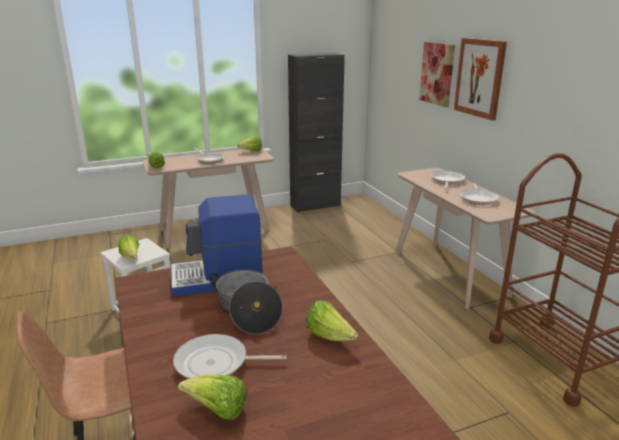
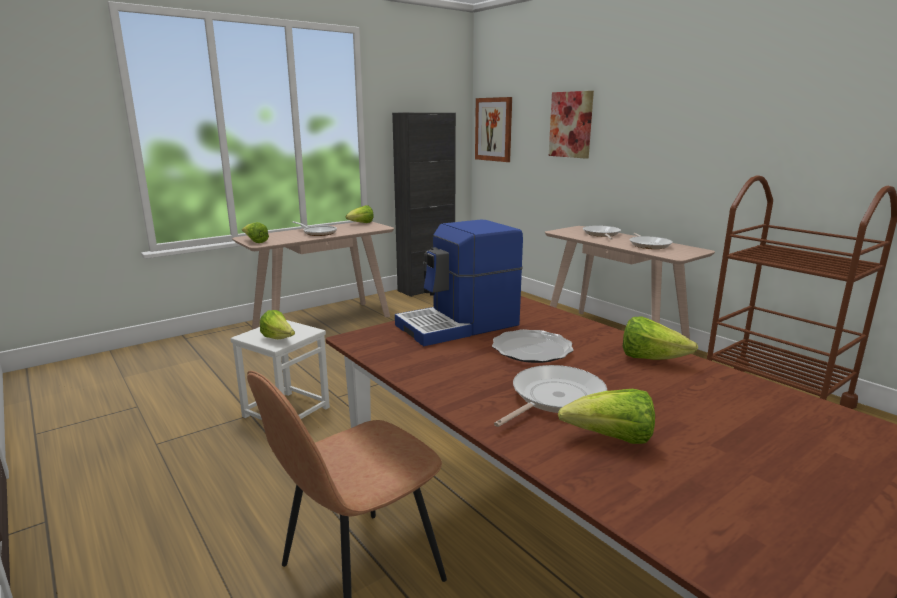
camera: 15 degrees left, 5 degrees down
frying pan [173,334,287,379] -> frying pan turned 150 degrees clockwise [494,365,607,427]
cooking pot [209,270,283,334] -> plate [492,329,574,363]
picture [454,38,507,121] -> picture moved to [475,97,512,162]

